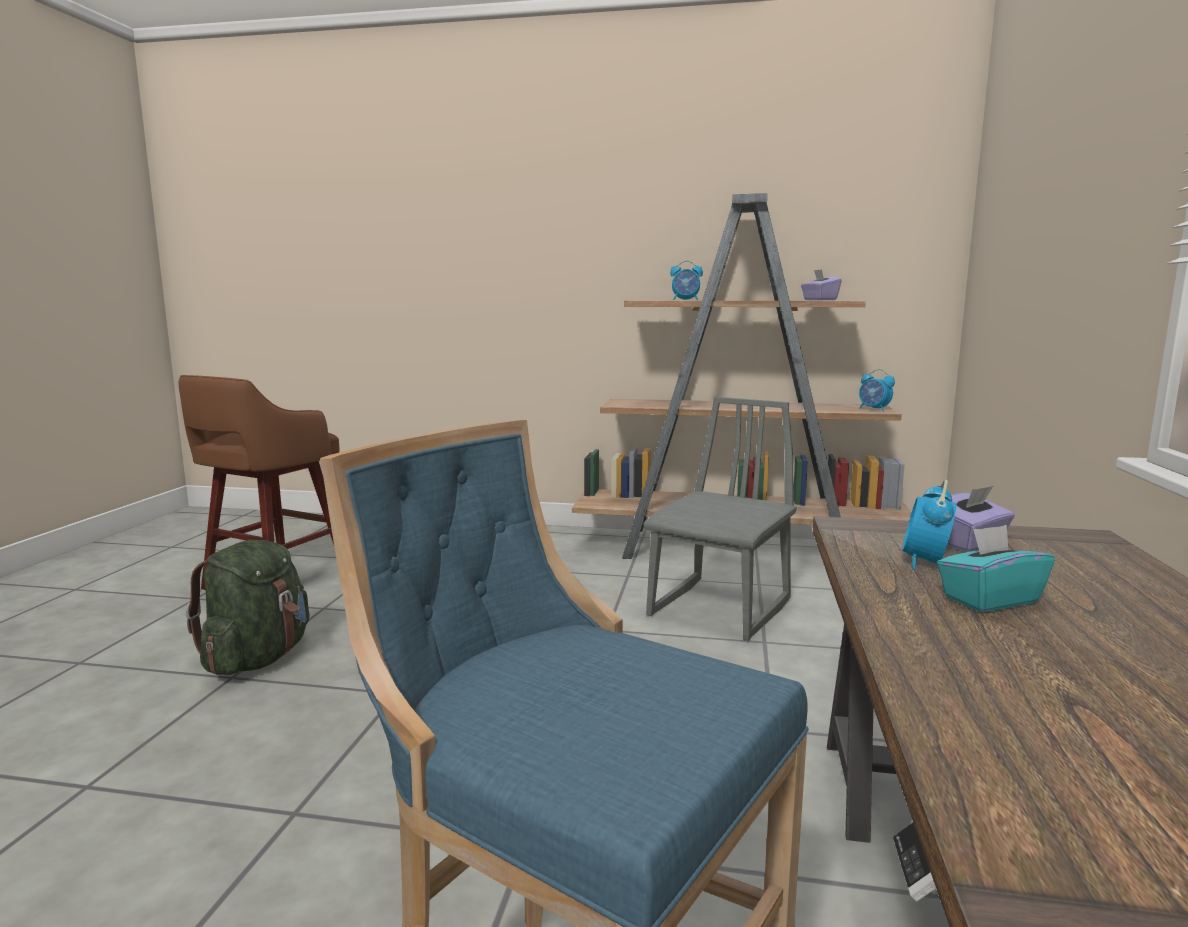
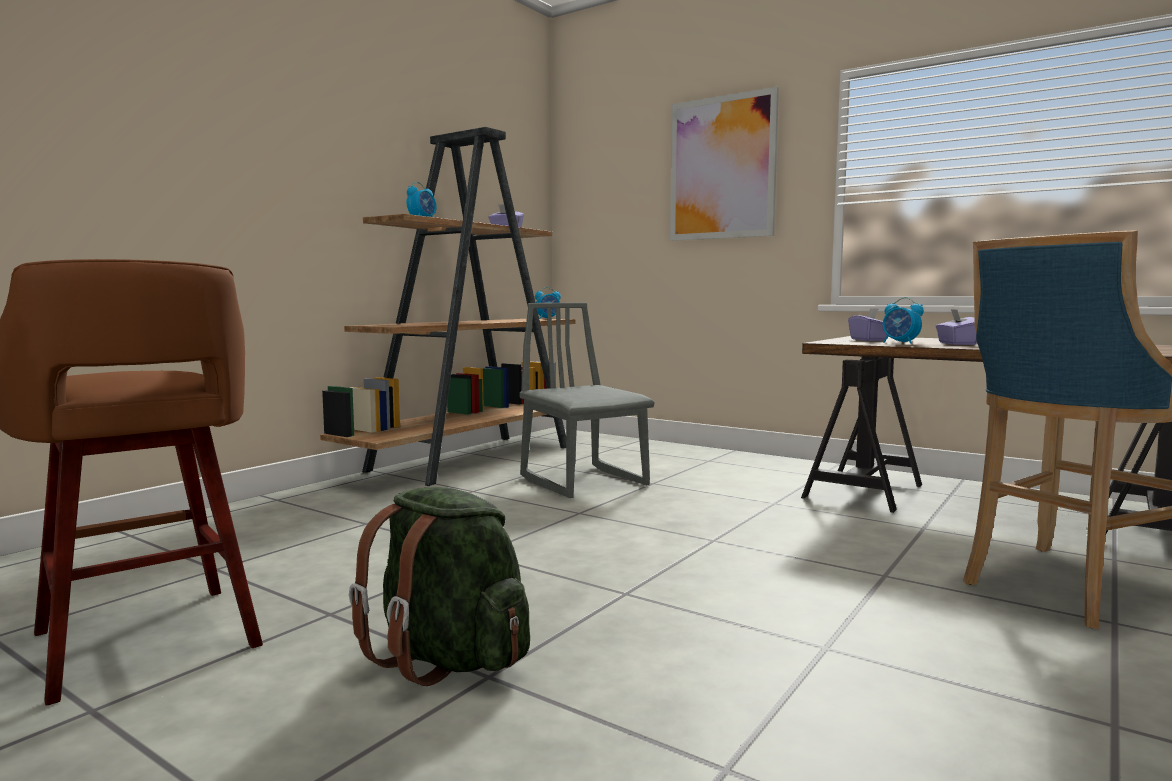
camera: 65 degrees left, 5 degrees down
turquoise tissue box [937,525,1055,612] -> purple tissue box [936,309,977,345]
none -> picture [670,87,779,241]

